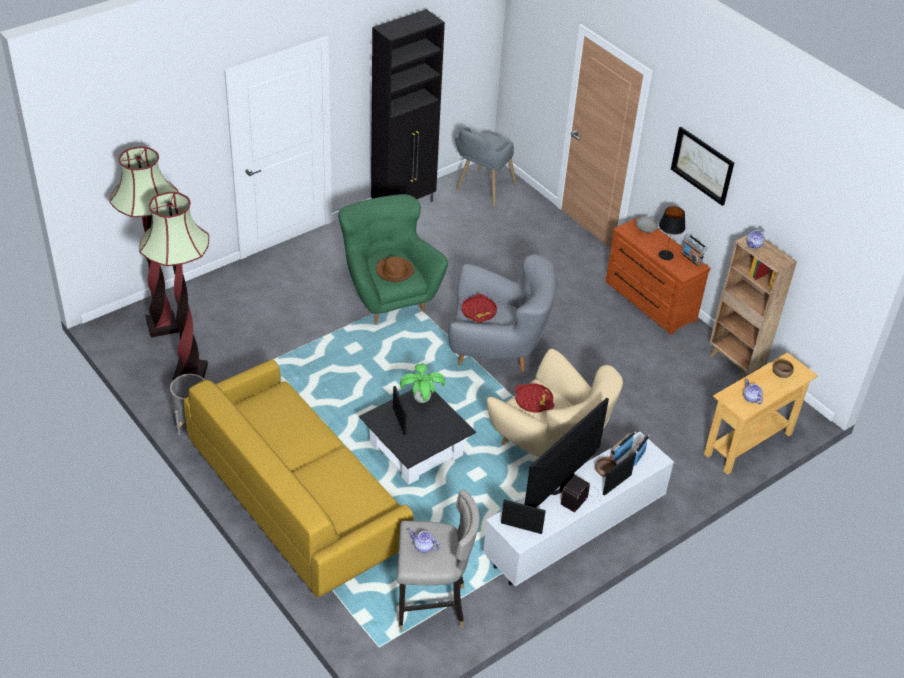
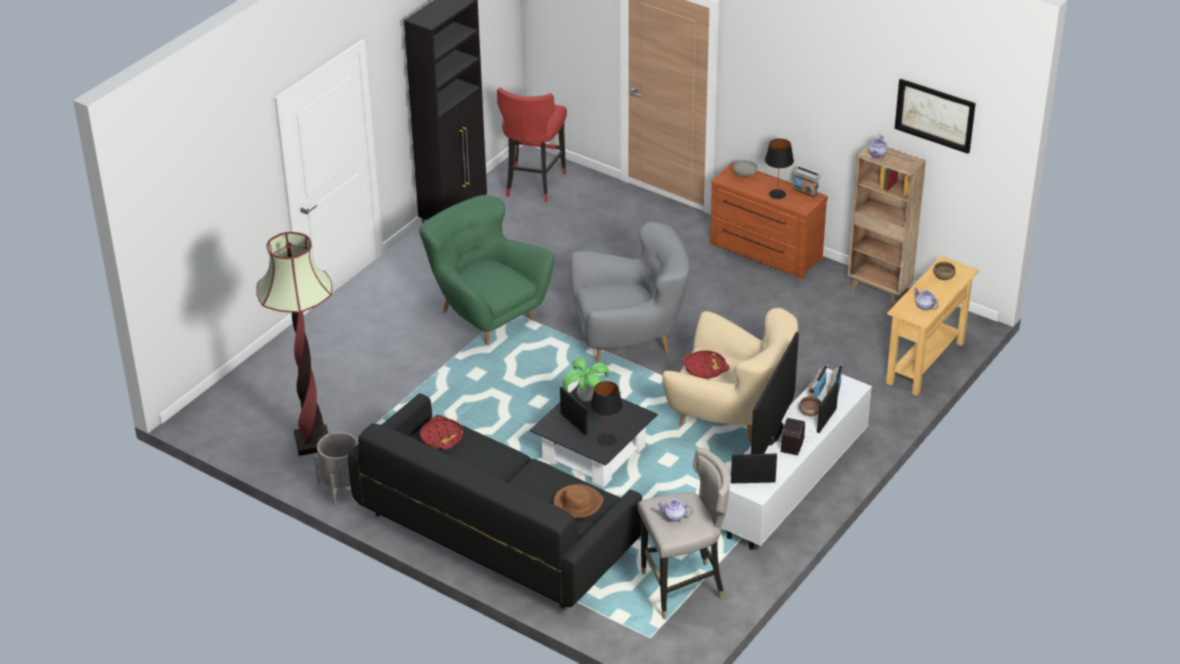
camera: 15 degrees left, 5 degrees down
floor lamp [109,146,179,338] -> none
yellow sofa [184,359,413,597] -> black sofa [348,393,642,609]
brown hat [376,256,415,282] -> brown hat moved to [553,484,604,519]
grey armchair [455,126,517,207] -> red stool [497,88,567,202]
red tray [462,294,497,323] -> red tray moved to [420,416,463,449]
picture [671,127,734,206] -> picture moved to [895,79,976,154]
none -> black table lamp [590,381,623,446]

